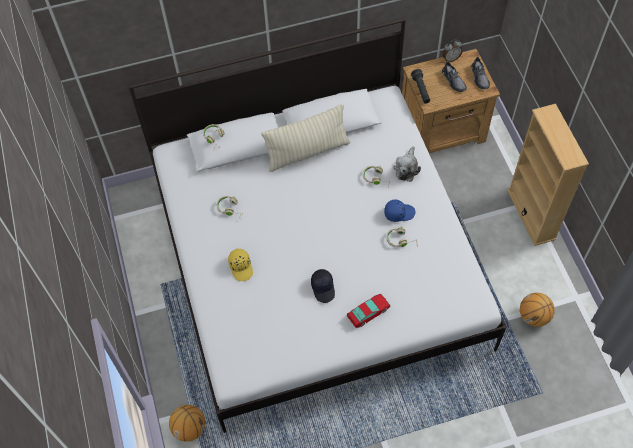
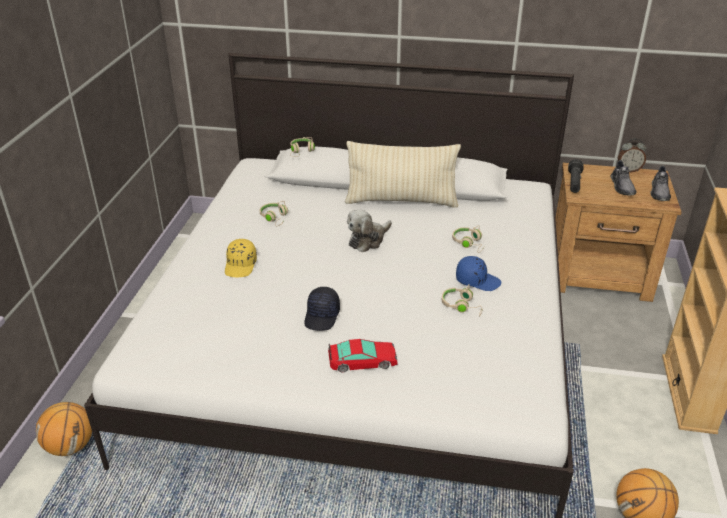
camera: 25 degrees right, 25 degrees down
plush toy [393,146,421,182] -> plush toy moved to [347,210,392,252]

